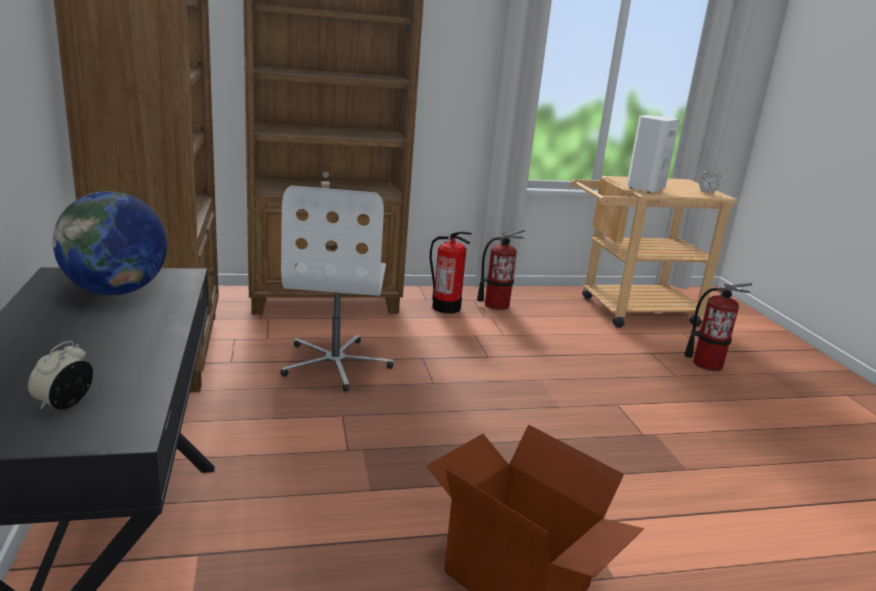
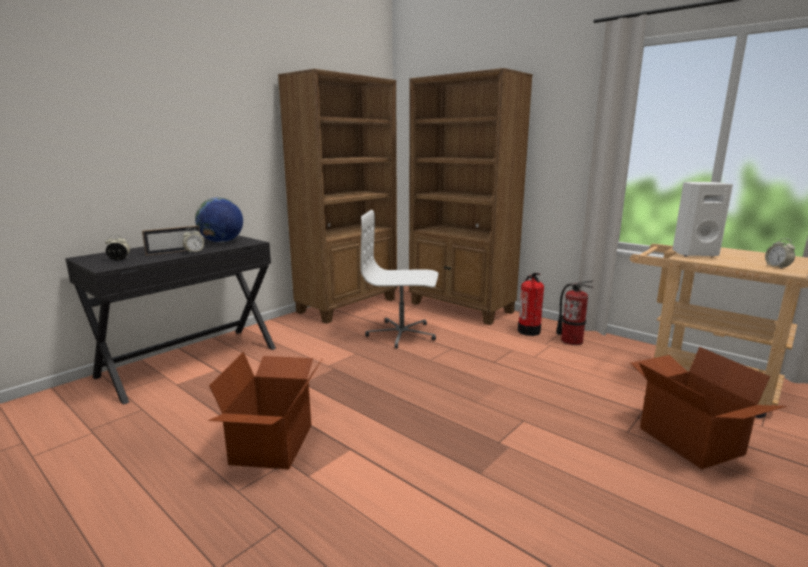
camera: 55 degrees right, 5 degrees down
white office chair [280,186,393,392] -> white office chair turned 45 degrees clockwise [360,210,439,348]
fire extinguisher [684,282,752,371] -> cardboard box [630,347,787,469]
none -> picture frame [142,226,200,256]
none -> alarm clock [182,228,204,254]

